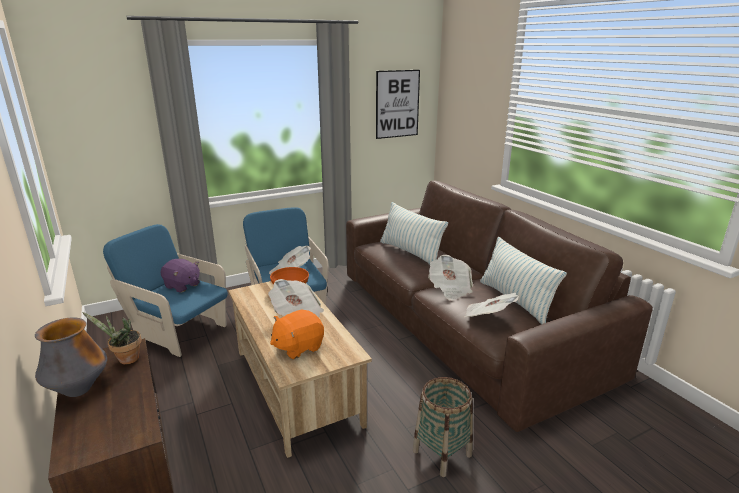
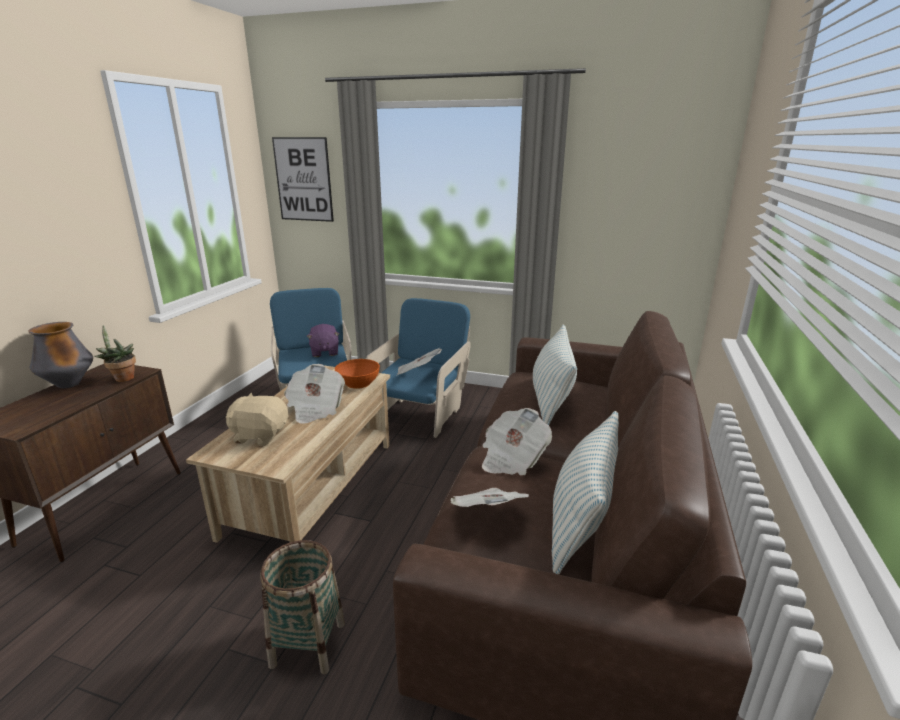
camera: 45 degrees right, 0 degrees up
orange plush toy [270,309,324,360] -> beige plush toy [226,393,288,446]
picture [376,70,420,139] -> picture moved to [272,137,334,222]

